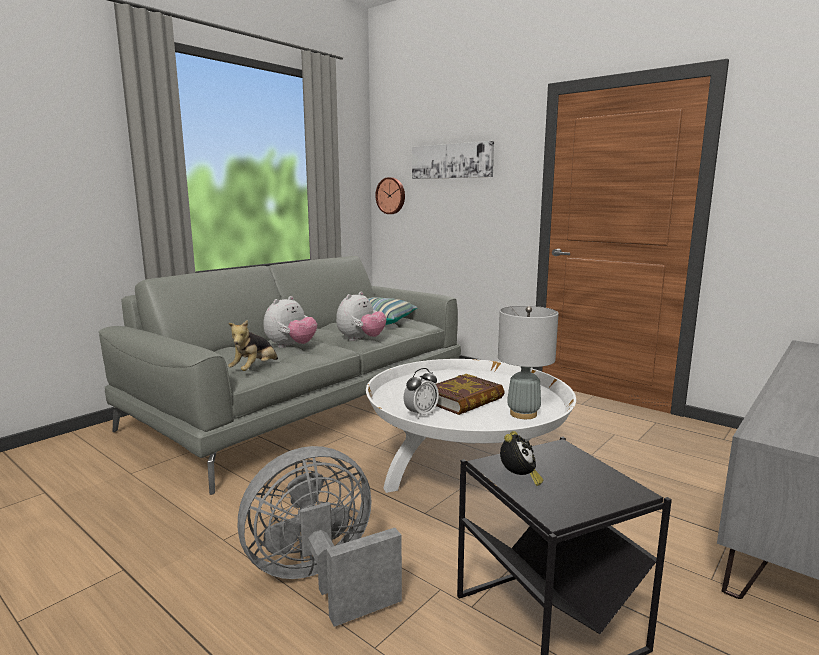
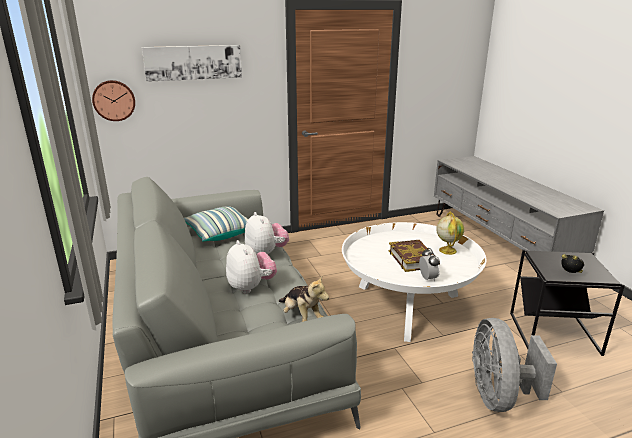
camera: 60 degrees left, 10 degrees up
grey table lamp [498,306,559,419] -> globe [436,212,464,255]

